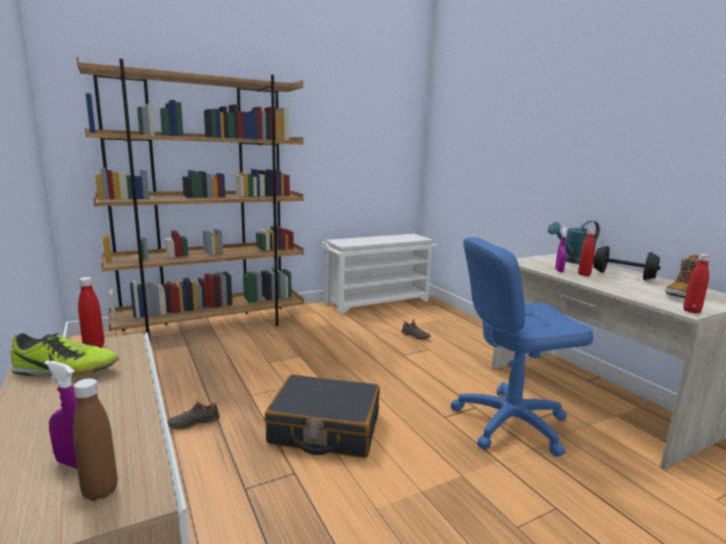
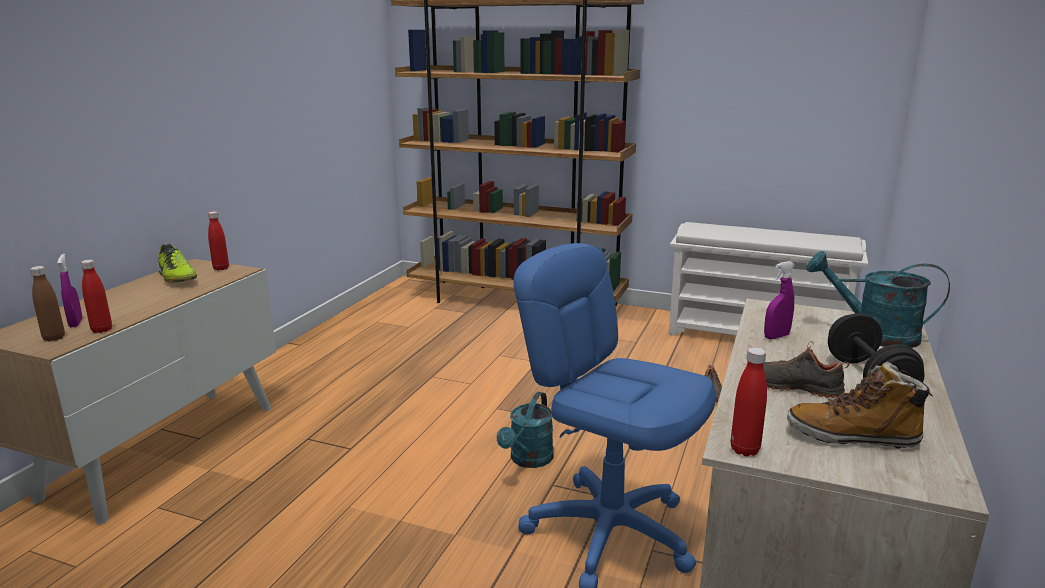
camera: 50 degrees right, 5 degrees up
black shoe [167,397,220,430] -> black shoe moved to [763,341,850,398]
black suitcase [264,374,380,458] -> none
red bottle [578,229,595,276] -> red bottle moved to [81,260,112,333]
none -> turquoise watering can [497,392,554,468]

